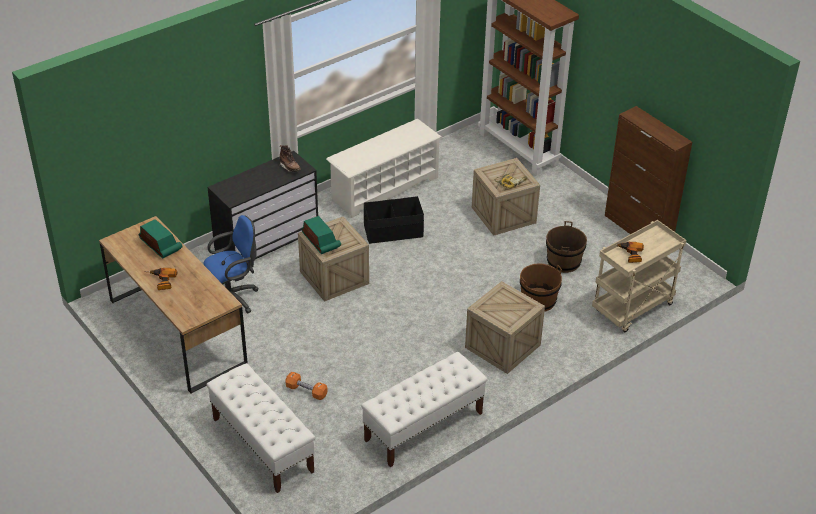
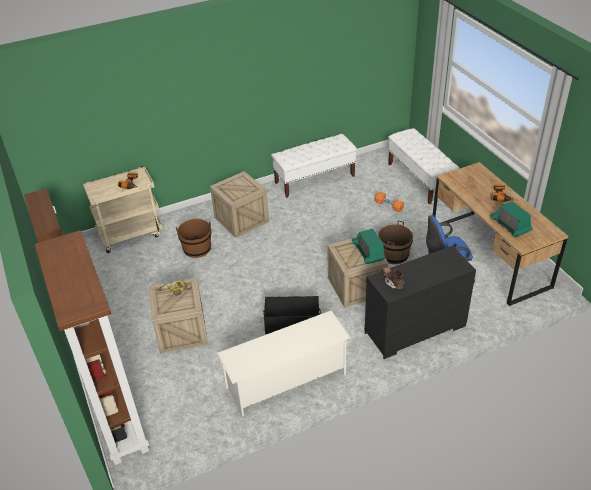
camera: 165 degrees left, 0 degrees up
brown bucket [546,221,587,273] -> brown bucket moved to [378,221,413,264]

